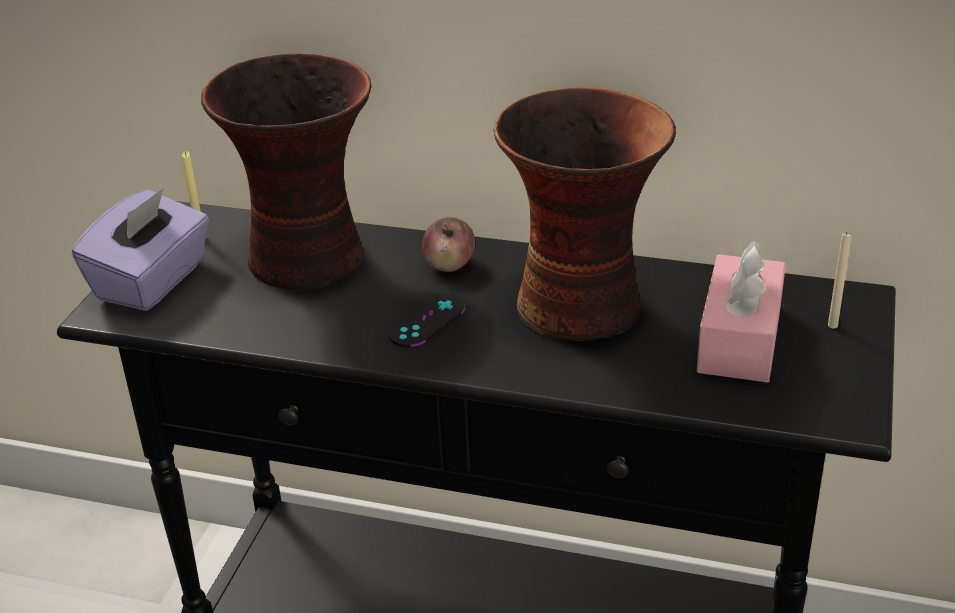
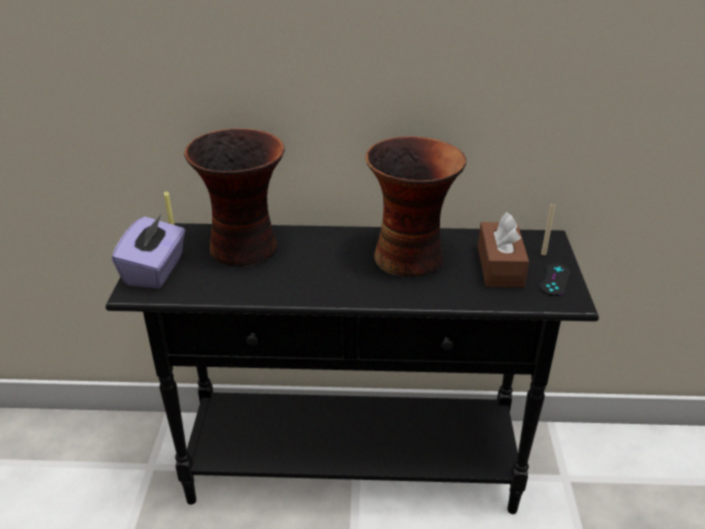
camera: 15 degrees left, 0 degrees up
black game controller [389,295,465,347] -> black game controller moved to [540,263,571,296]
apple [422,217,475,272] -> none
pink tissue box [697,240,786,383] -> brown tissue box [478,212,529,288]

